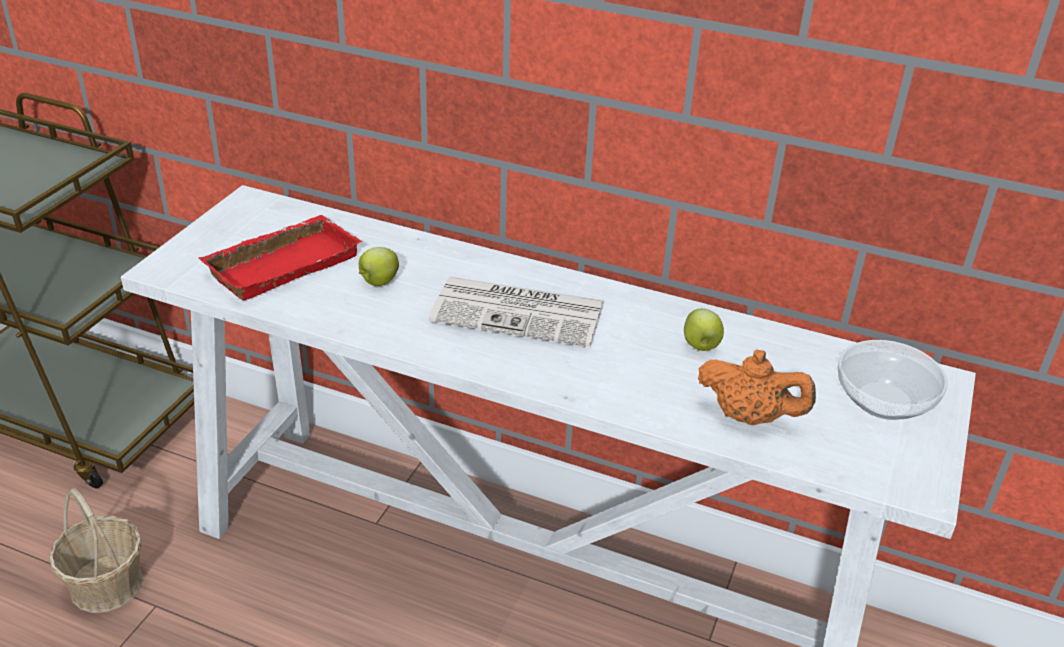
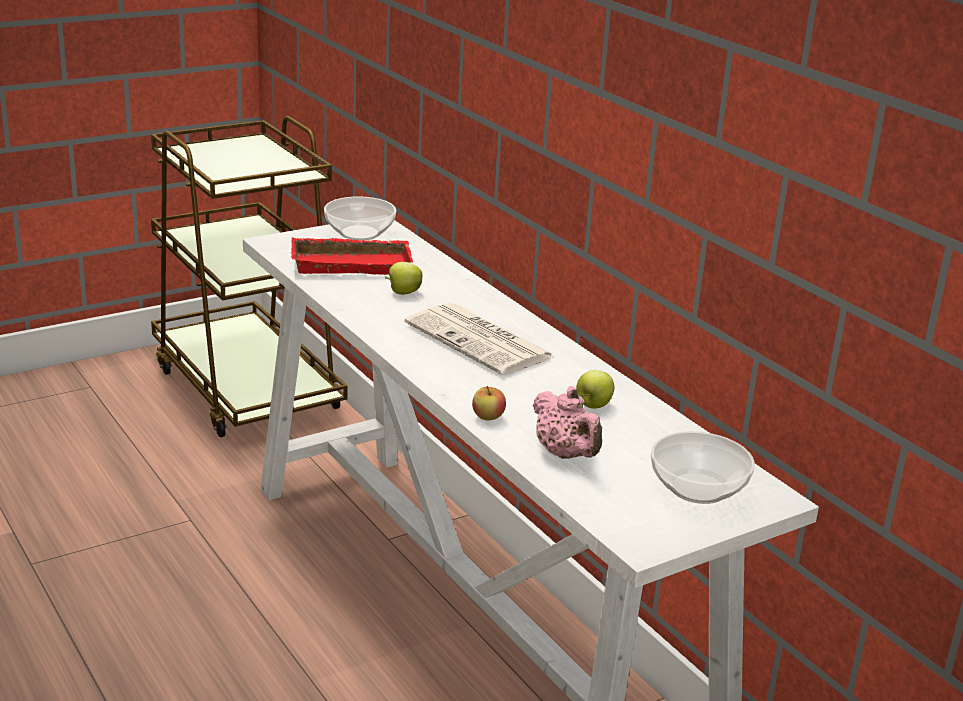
camera: 35 degrees right, 10 degrees down
basket [49,488,143,613] -> none
orange teapot [698,350,816,425] -> pink teapot [533,386,602,459]
none -> bowl [324,196,396,240]
none -> apple [472,386,506,421]

